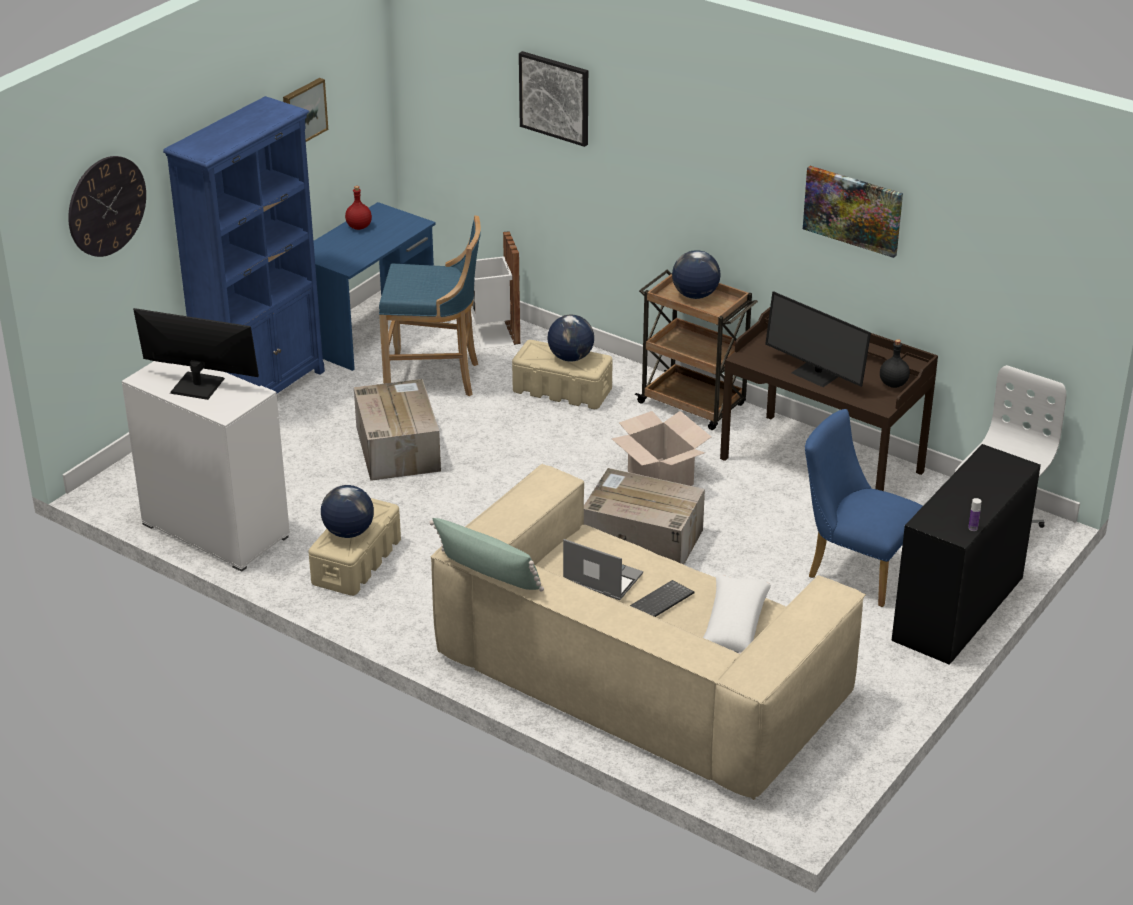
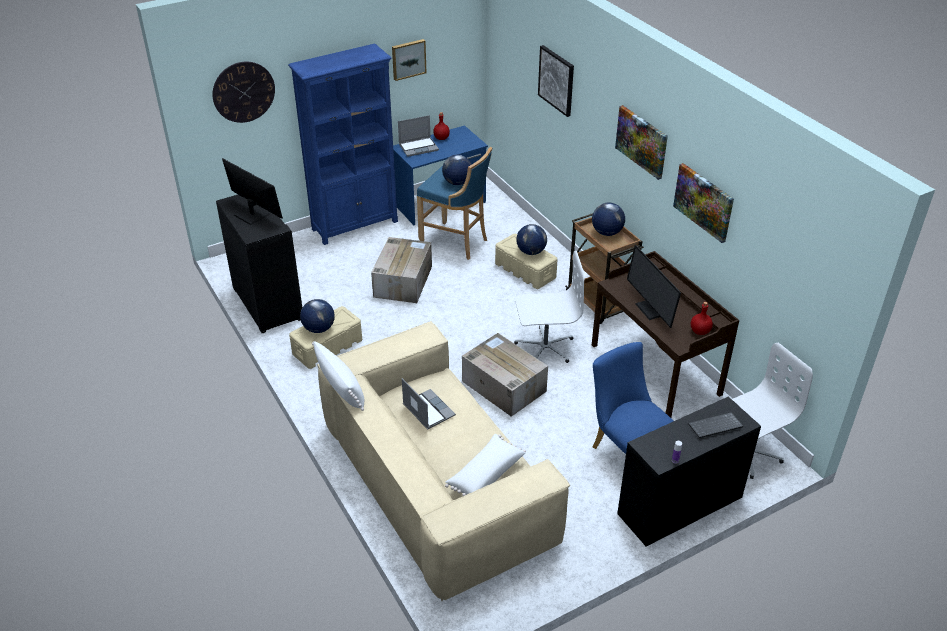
camera: 25 degrees right, 5 degrees up
white cabinet [122,361,290,572] -> black cabinet [216,195,302,333]
green pillow [429,518,544,592] -> white pillow [312,341,364,411]
white trash can [471,231,521,349] -> none
cardboard box [611,411,711,486] -> white office chair [514,251,585,363]
keyboard [630,580,694,617] -> keyboard moved to [688,412,743,438]
black bottle [880,339,910,388] -> red bottle [691,302,713,335]
none -> laptop [398,115,439,157]
none -> globe [442,155,472,185]
none -> picture [615,105,668,180]

